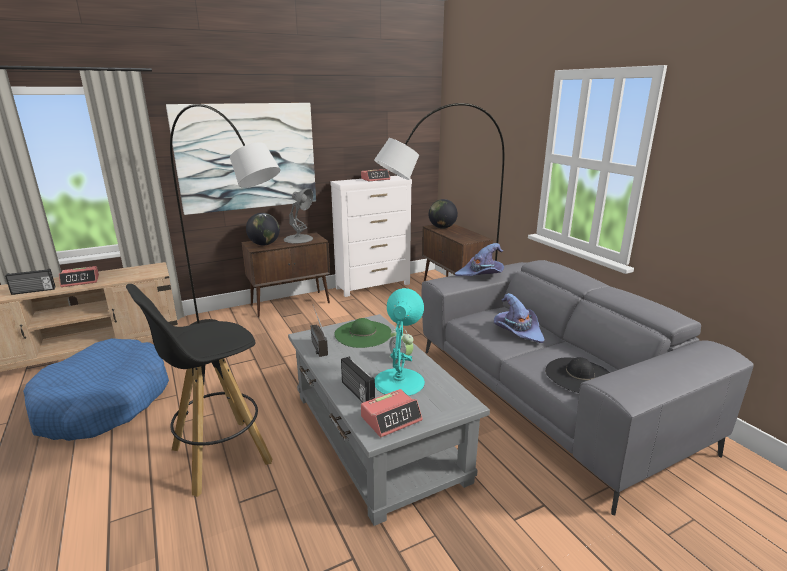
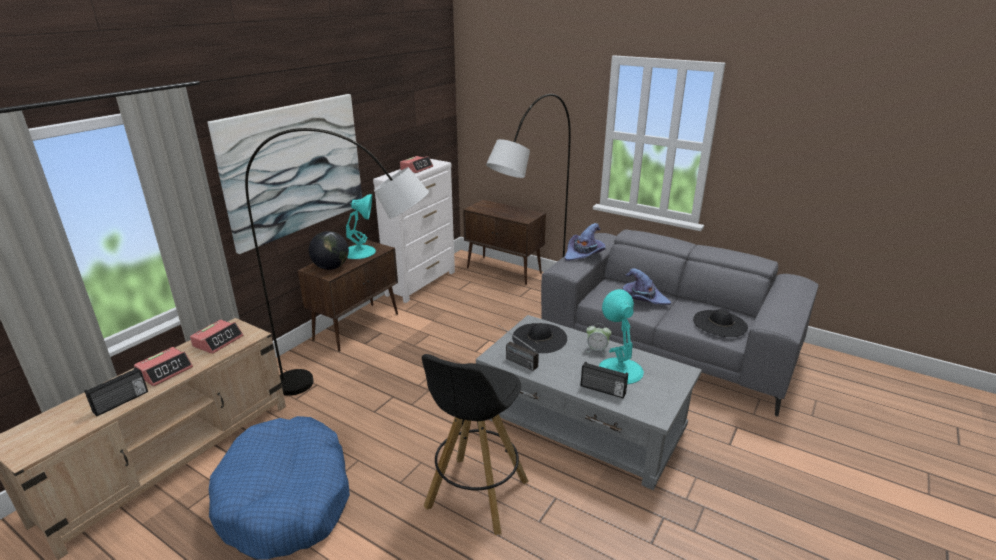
camera: 30 degrees left, 5 degrees up
grey table lamp [284,188,313,244] -> turquoise table lamp [346,194,376,259]
green hat [334,318,392,348] -> black hat [512,323,567,353]
alarm clock [361,389,423,437] -> alarm clock moved to [190,320,243,354]
globe [428,199,458,229] -> none

